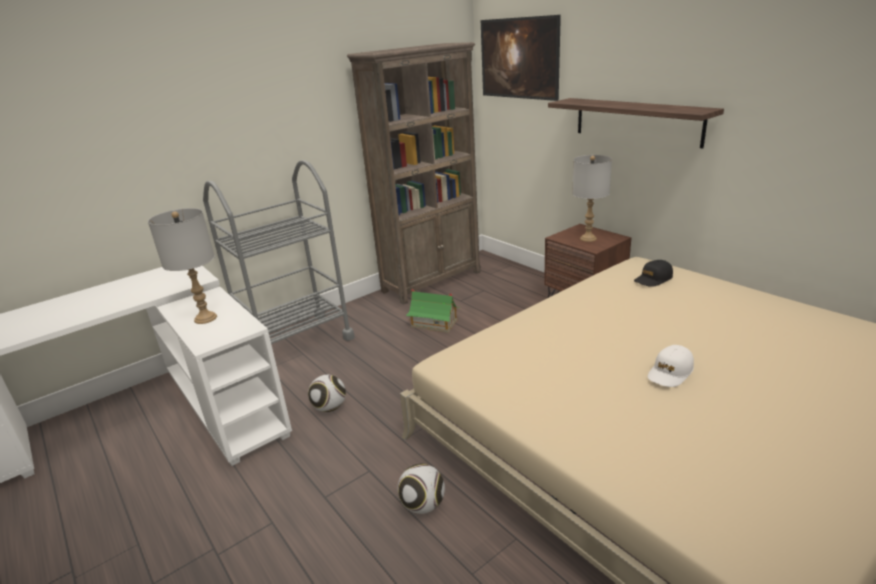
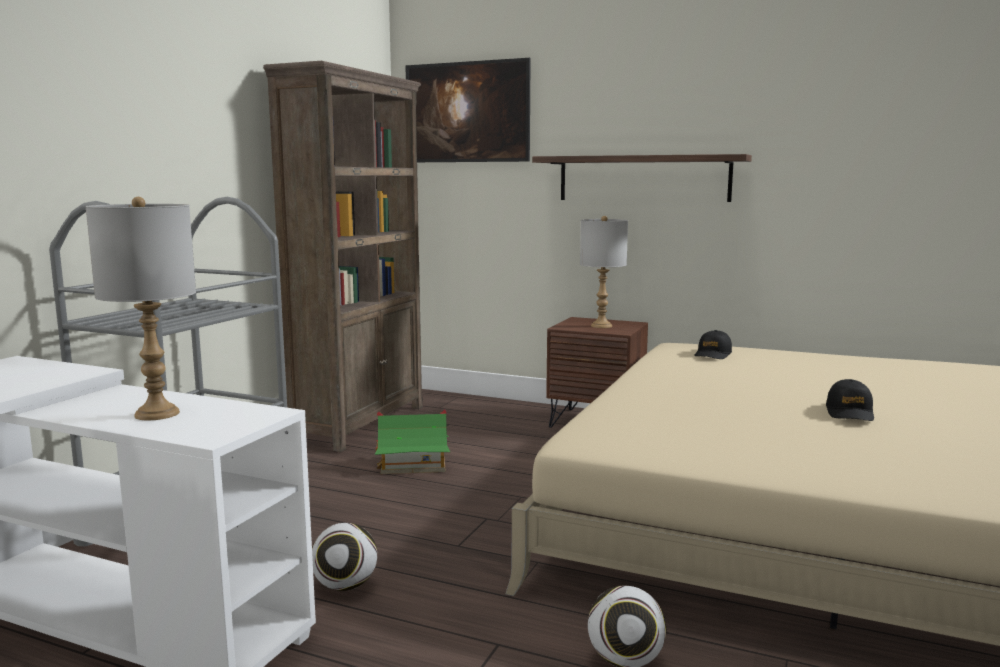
camera: 30 degrees left, 15 degrees down
white cap [648,345,694,387] -> black cap [826,379,874,421]

